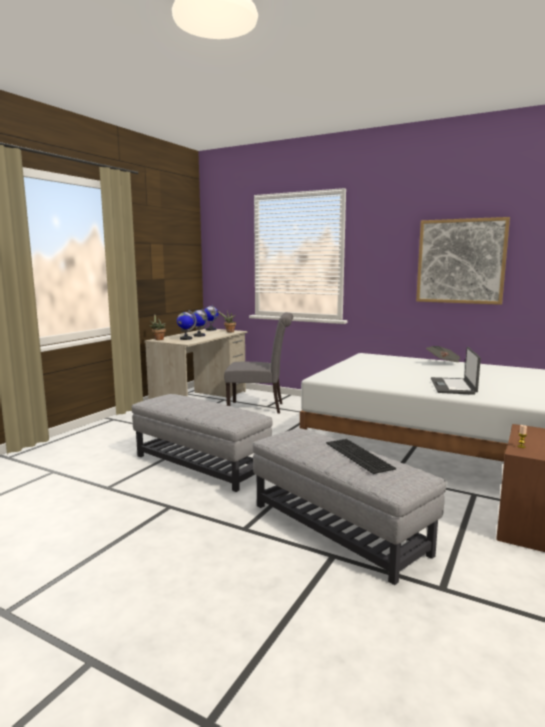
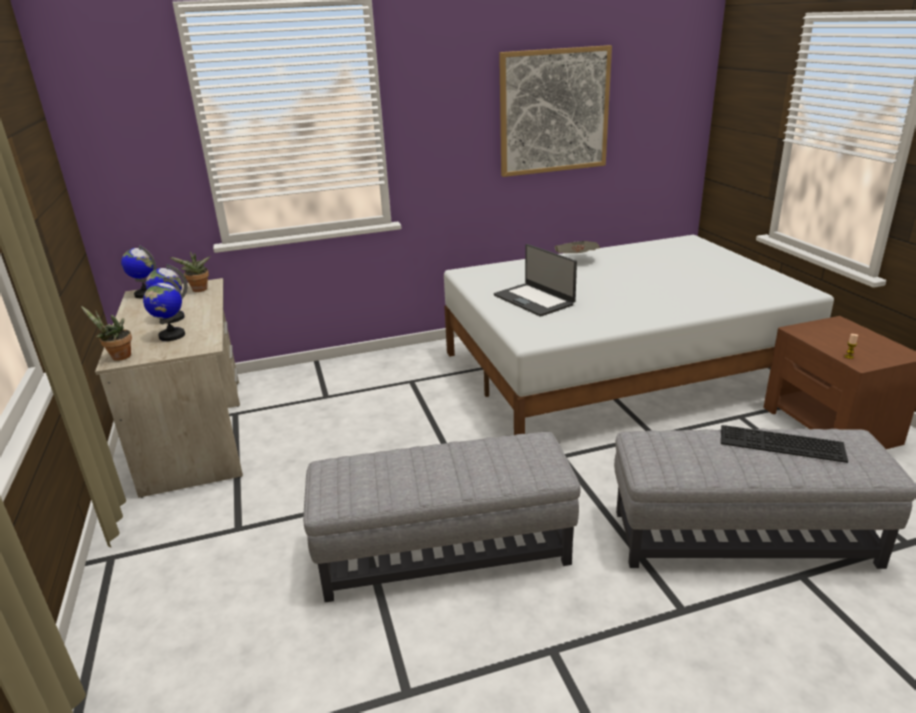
camera: 45 degrees left, 15 degrees up
grey chair [224,312,293,413] -> none
laptop [431,347,481,395] -> laptop moved to [494,244,577,317]

